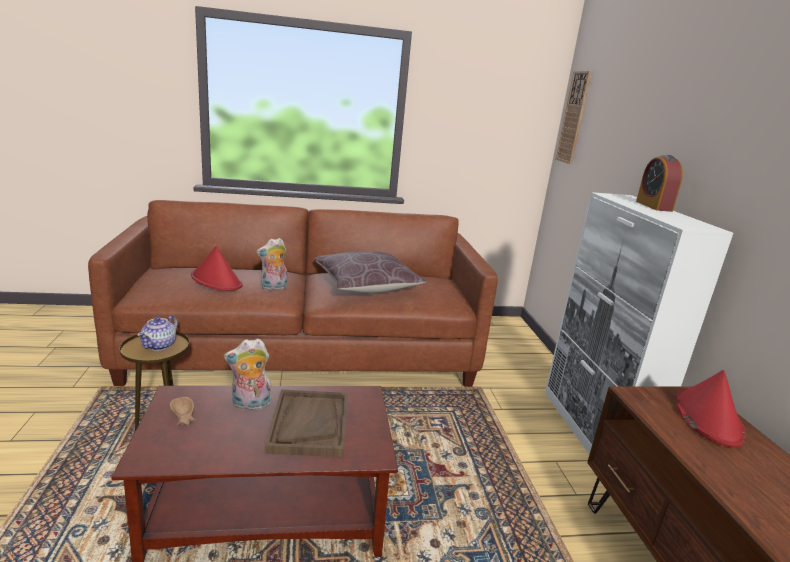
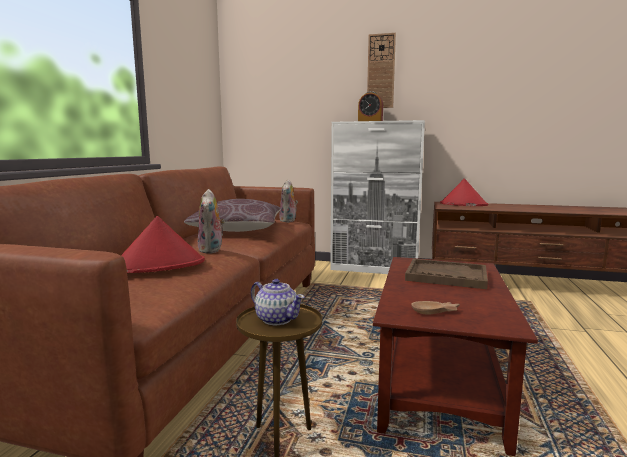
camera: 65 degrees left, 10 degrees down
plush toy [224,338,272,410] -> plush toy moved to [279,179,298,223]
wall clock [556,71,592,164] -> wall clock moved to [367,33,396,108]

